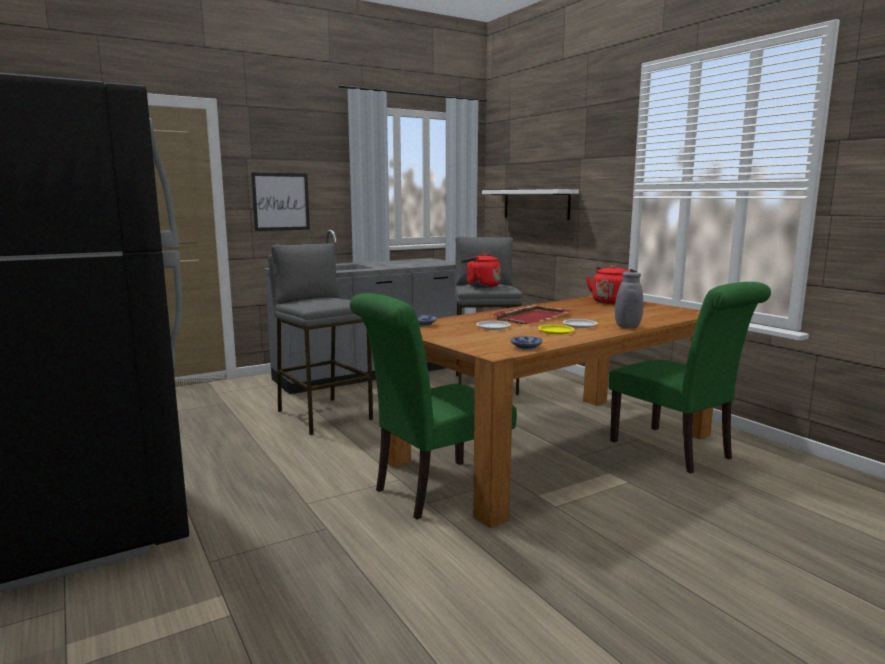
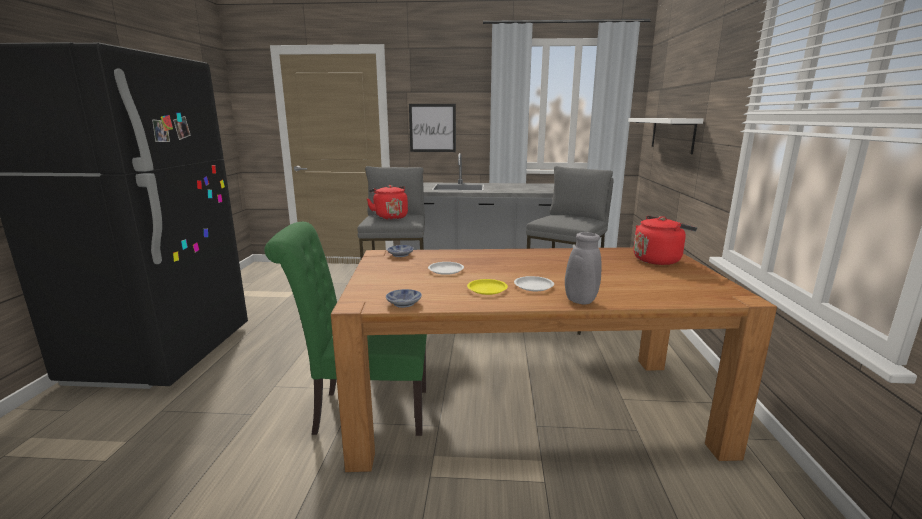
camera: 35 degrees right, 5 degrees up
red kettle [461,253,501,288] -> red kettle moved to [367,185,408,220]
red tray [491,305,573,324] -> none
green chair [609,282,771,473] -> none

